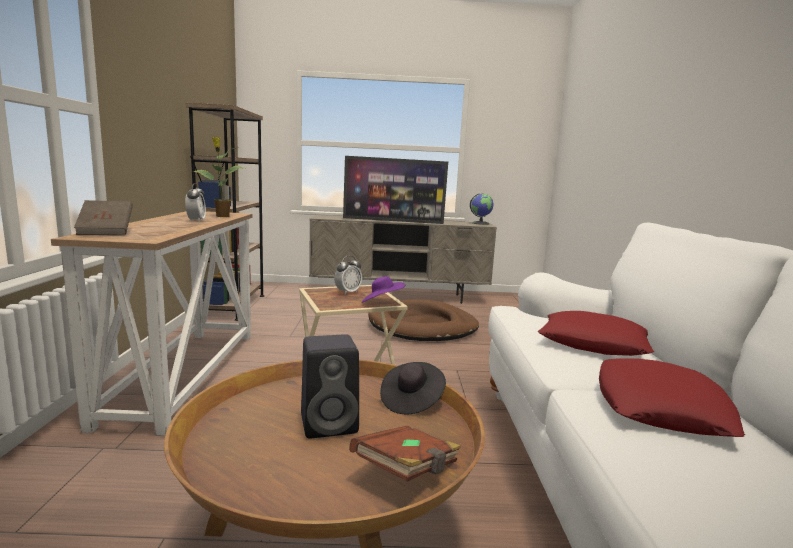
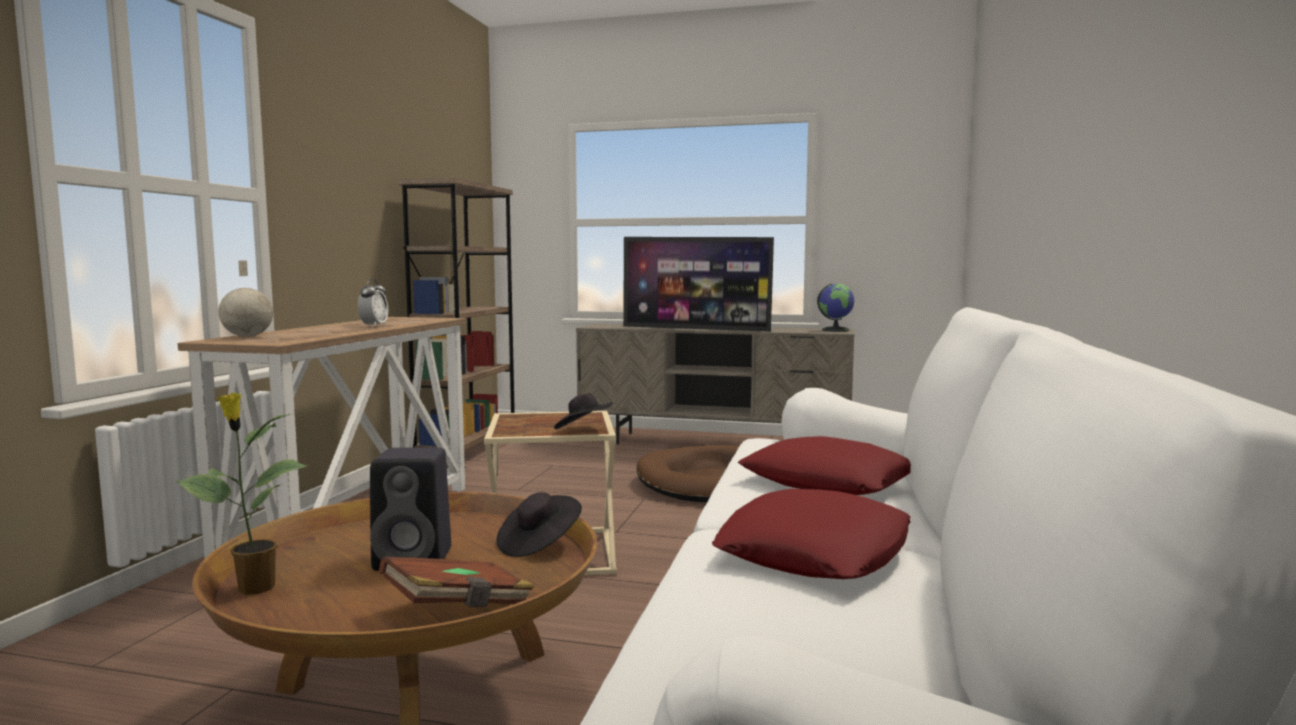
camera: 15 degrees right, 5 degrees down
brown book [74,200,133,235] -> globe [218,261,273,337]
potted plant [193,137,243,217] -> potted plant moved to [176,393,307,595]
alarm clock [334,256,362,294] -> none
purple hat [362,276,405,303] -> black hat [554,394,613,430]

